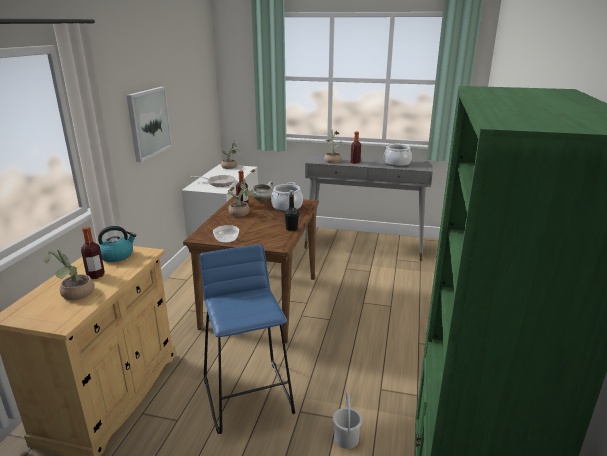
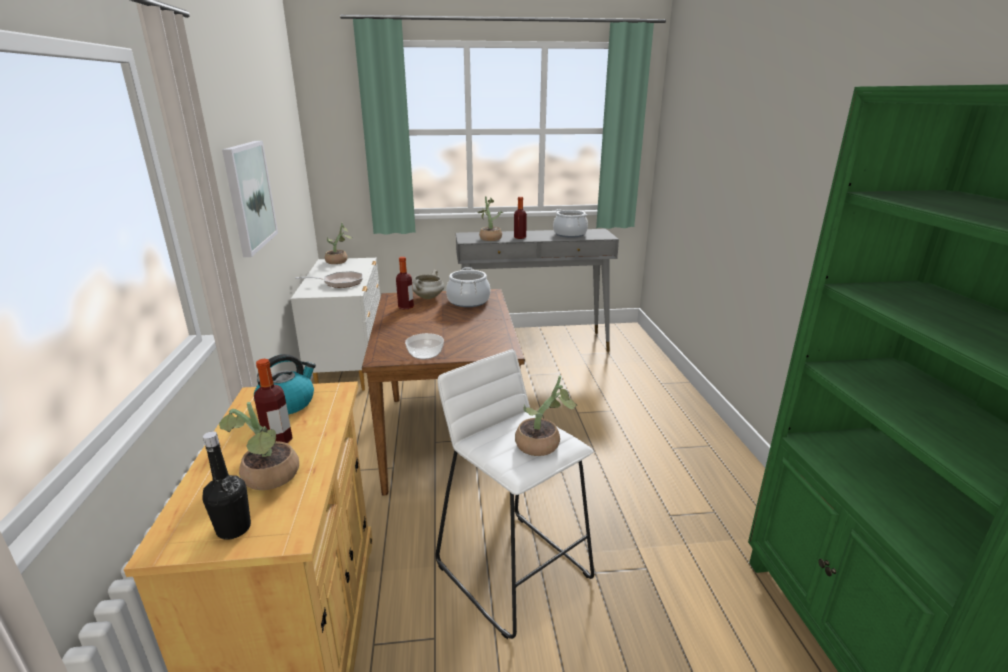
camera: 20 degrees left, 0 degrees up
blue stool [200,244,295,434] -> white stool [436,349,594,639]
potted plant [228,179,255,217] -> potted plant moved to [515,376,577,456]
black bottle [285,190,299,231] -> black bottle moved to [202,431,251,540]
white bucket [333,392,362,449] -> none

